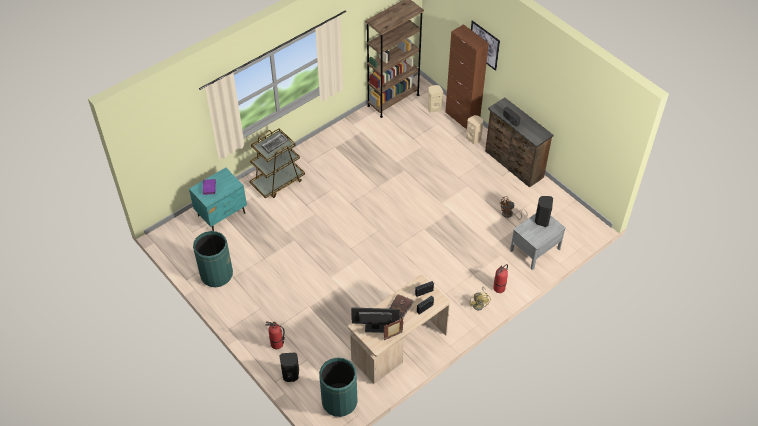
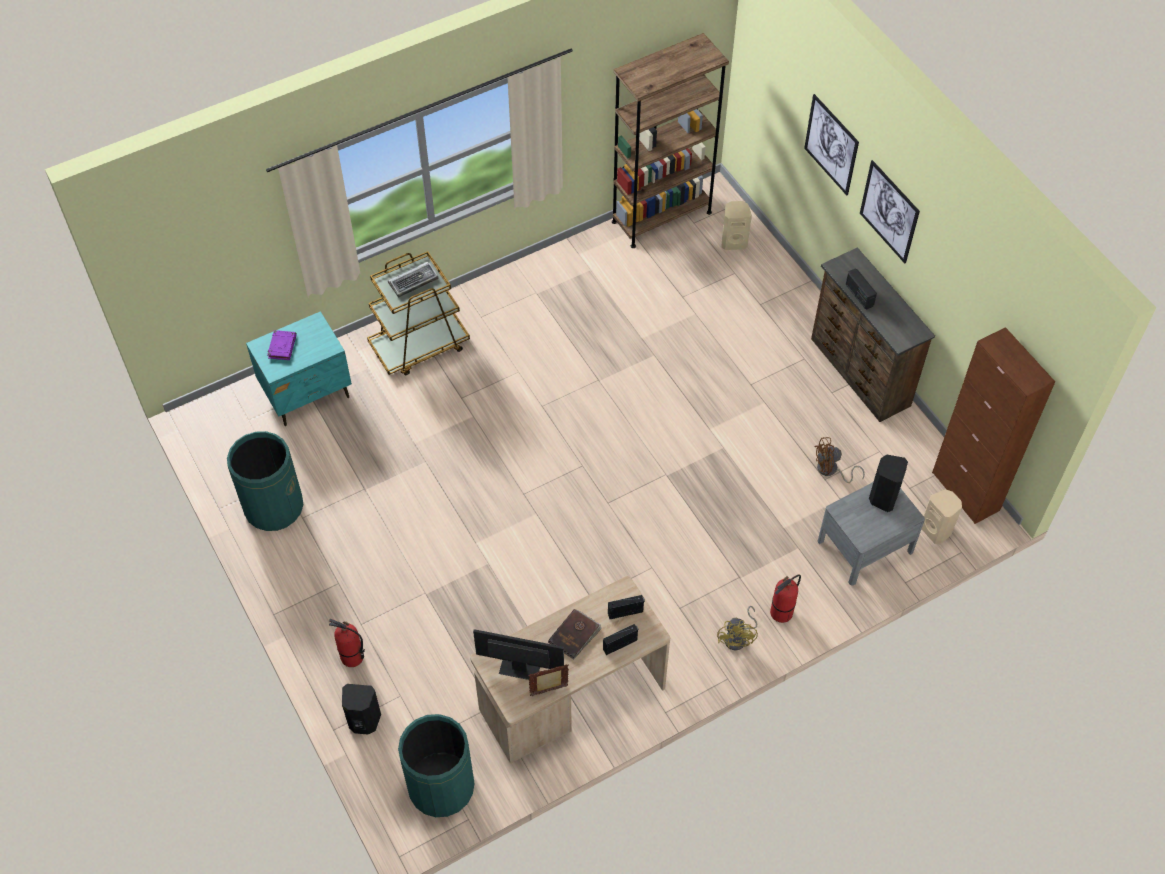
camera: 10 degrees right, 5 degrees up
brown cabinet [445,24,489,130] -> brown cabinet moved to [932,327,1055,524]
beige speaker [466,115,483,144] -> beige speaker moved to [922,489,962,545]
none -> picture [860,160,920,264]

